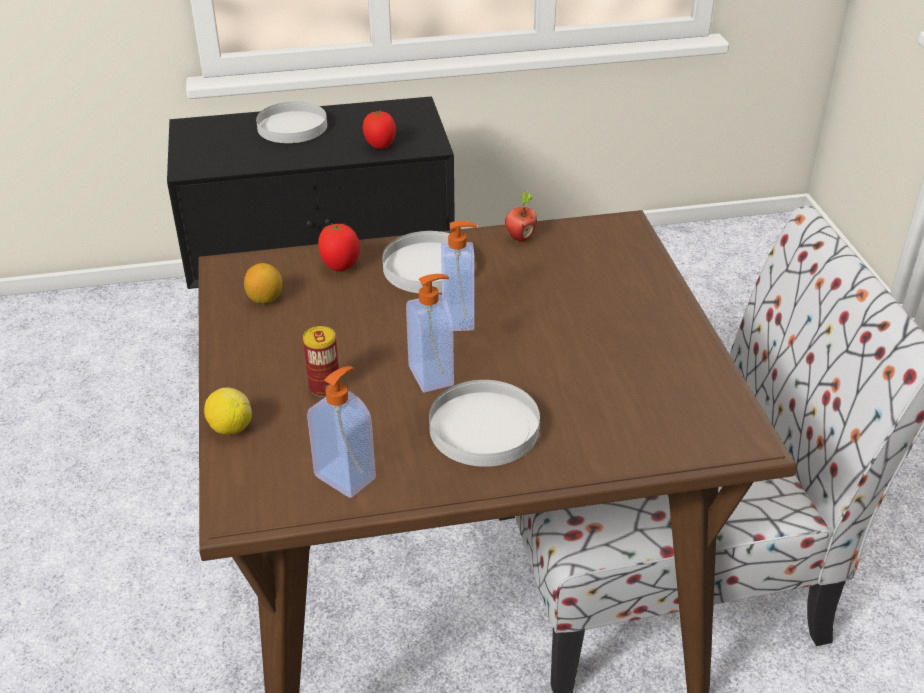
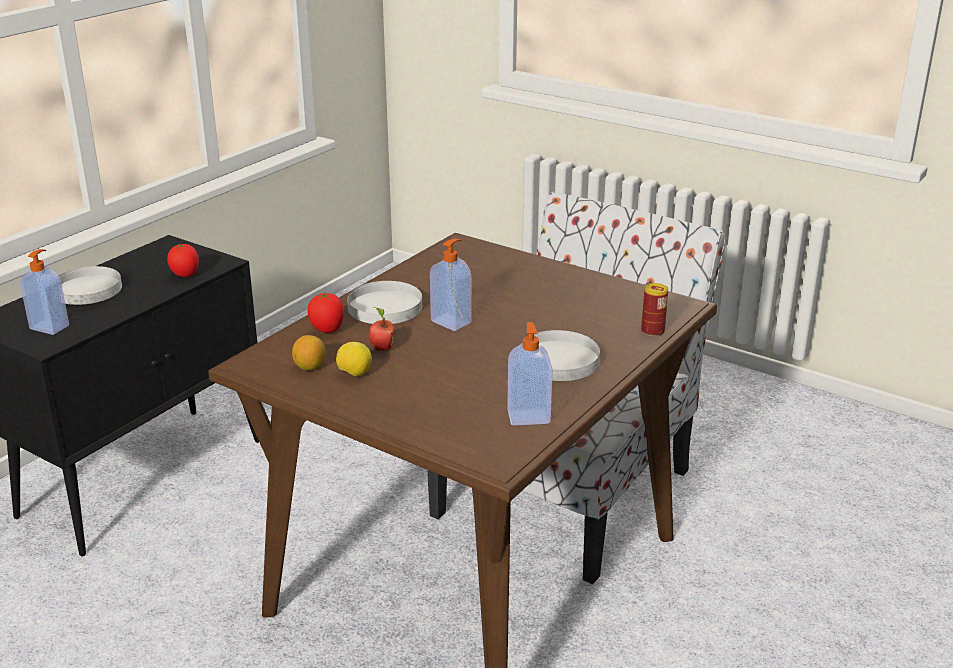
camera: 45 degrees left, 10 degrees down
lemon [204,387,252,435] -> lemon moved to [336,342,372,376]
can [303,326,339,397] -> can moved to [641,283,668,337]
soap dispenser [406,274,454,393] -> soap dispenser moved to [20,249,69,335]
apple [505,191,537,241] -> apple moved to [369,307,395,351]

